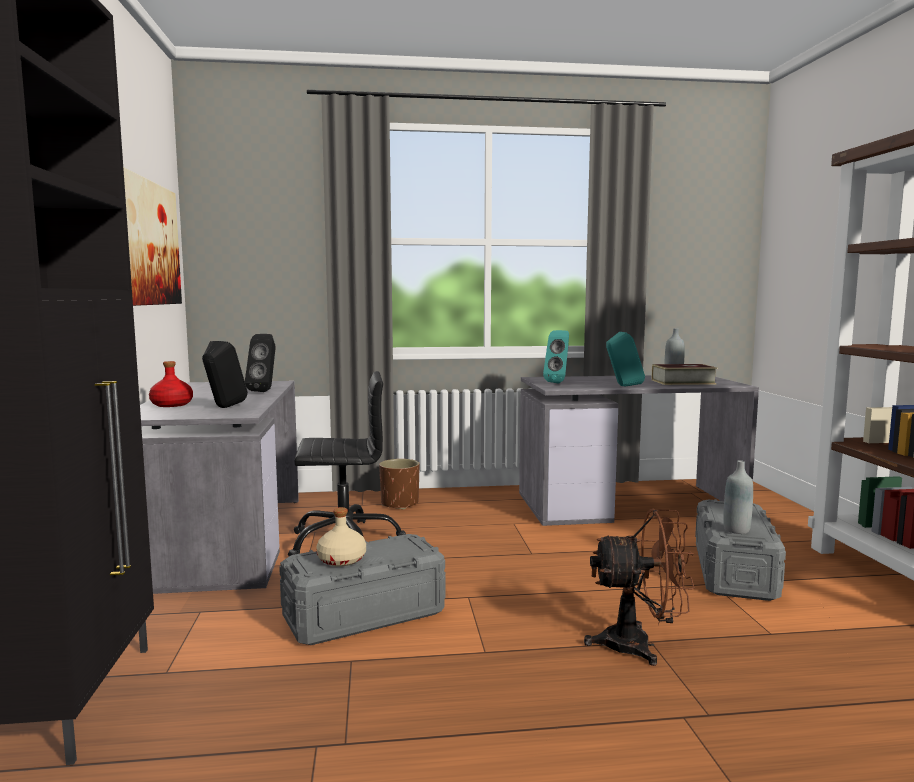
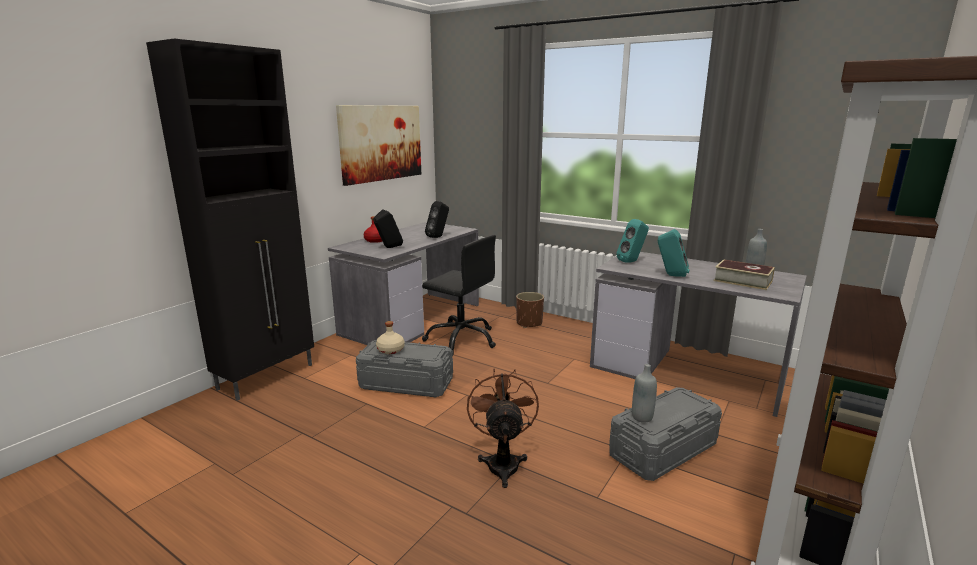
camera: 40 degrees right, 10 degrees up
brown fan [584,509,695,666] -> brown fan turned 135 degrees counterclockwise [467,368,539,488]

